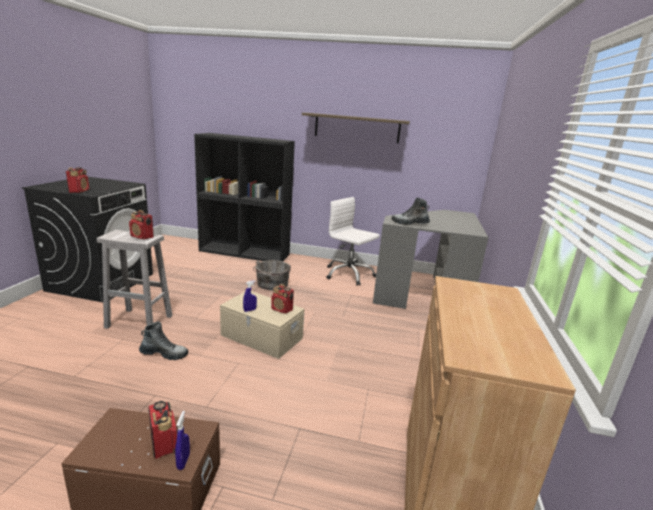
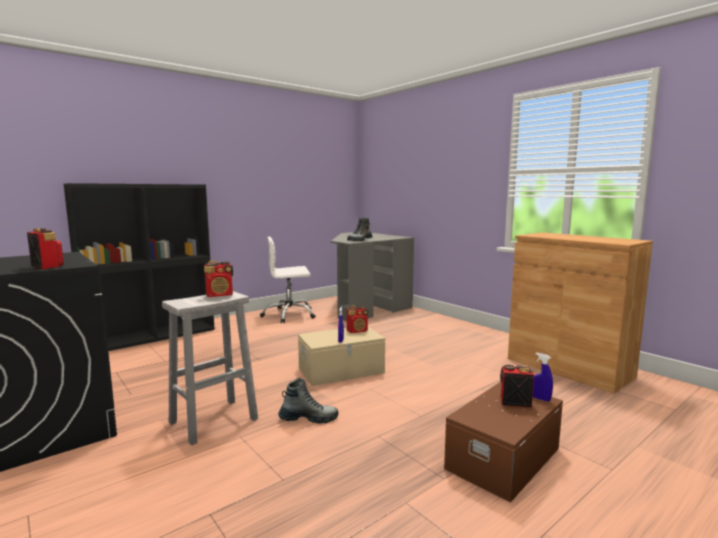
camera: 50 degrees left, 10 degrees down
boot [139,321,188,360] -> boot turned 45 degrees clockwise [278,378,338,424]
grey bucket [253,260,291,290] -> none
shelf [302,113,410,143] -> none

